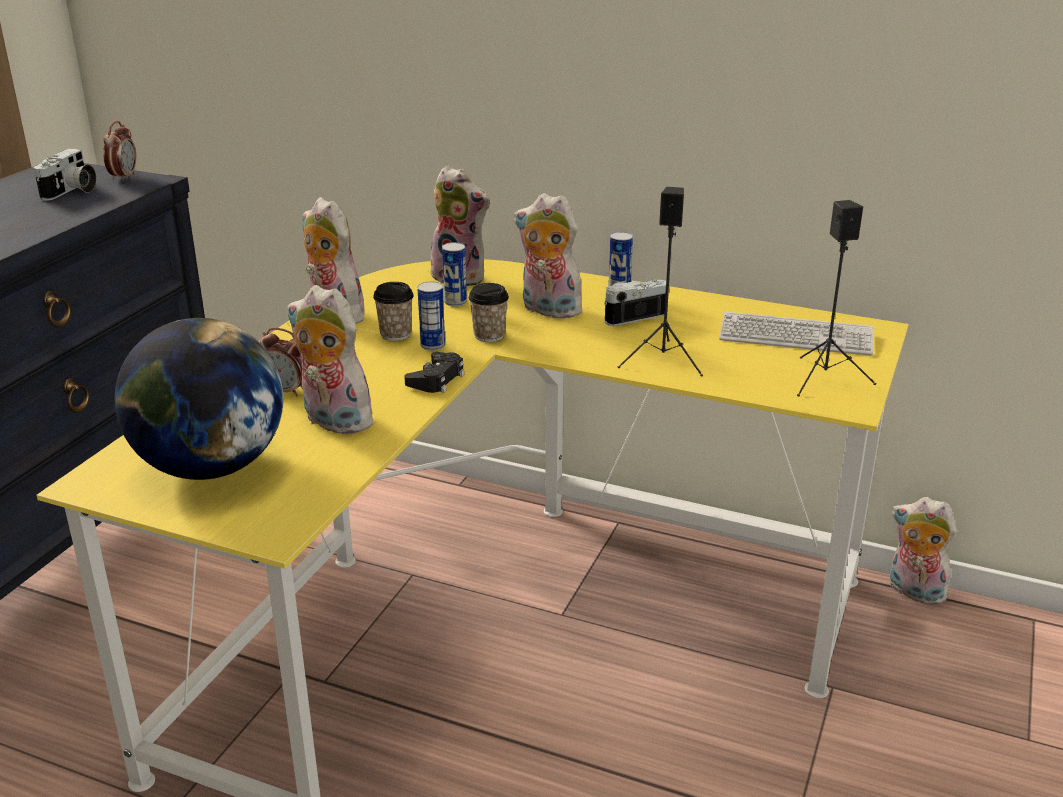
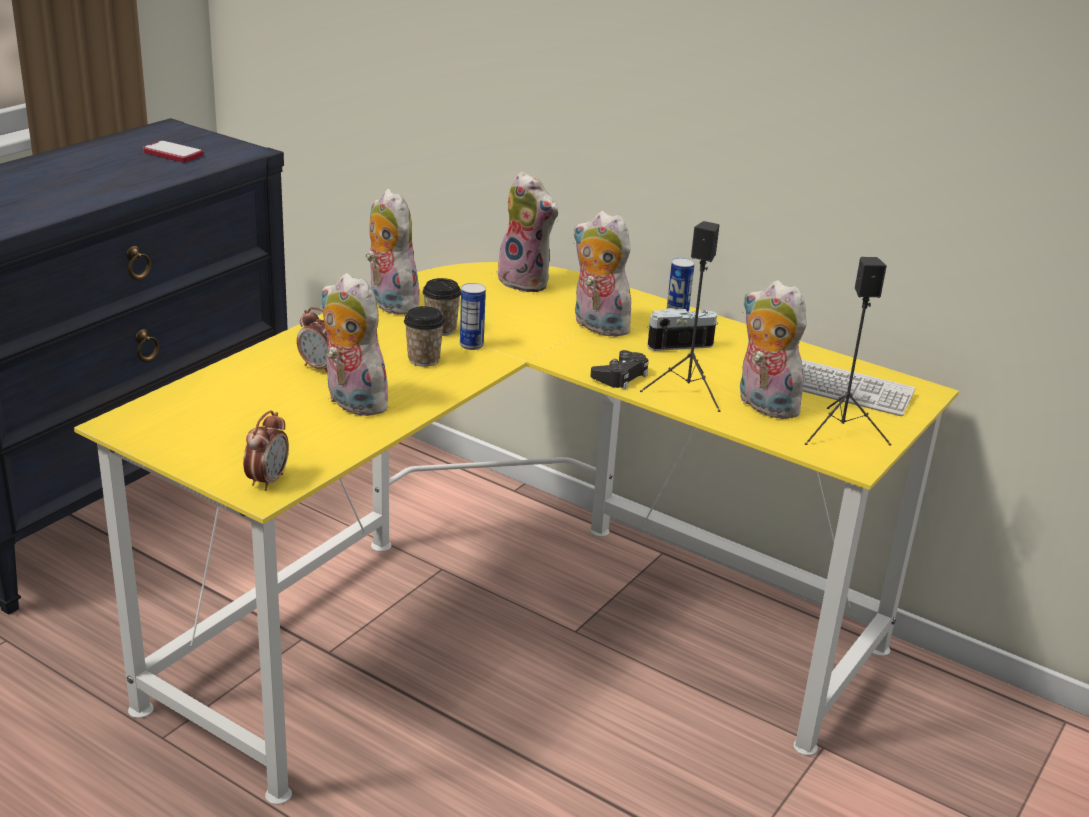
camera: 10 degrees right, 0 degrees up
camera [33,148,97,201] -> phone [143,141,203,163]
alarm clock [103,121,137,182] -> alarm clock moved to [243,410,289,491]
globe [115,318,283,480] -> none
black game controller [404,352,465,393] -> black game controller moved to [591,350,649,389]
can [442,242,467,306] -> none
cup [469,283,509,342] -> cup moved to [404,306,445,367]
plush toy [890,497,957,605] -> plush toy moved to [740,280,807,419]

